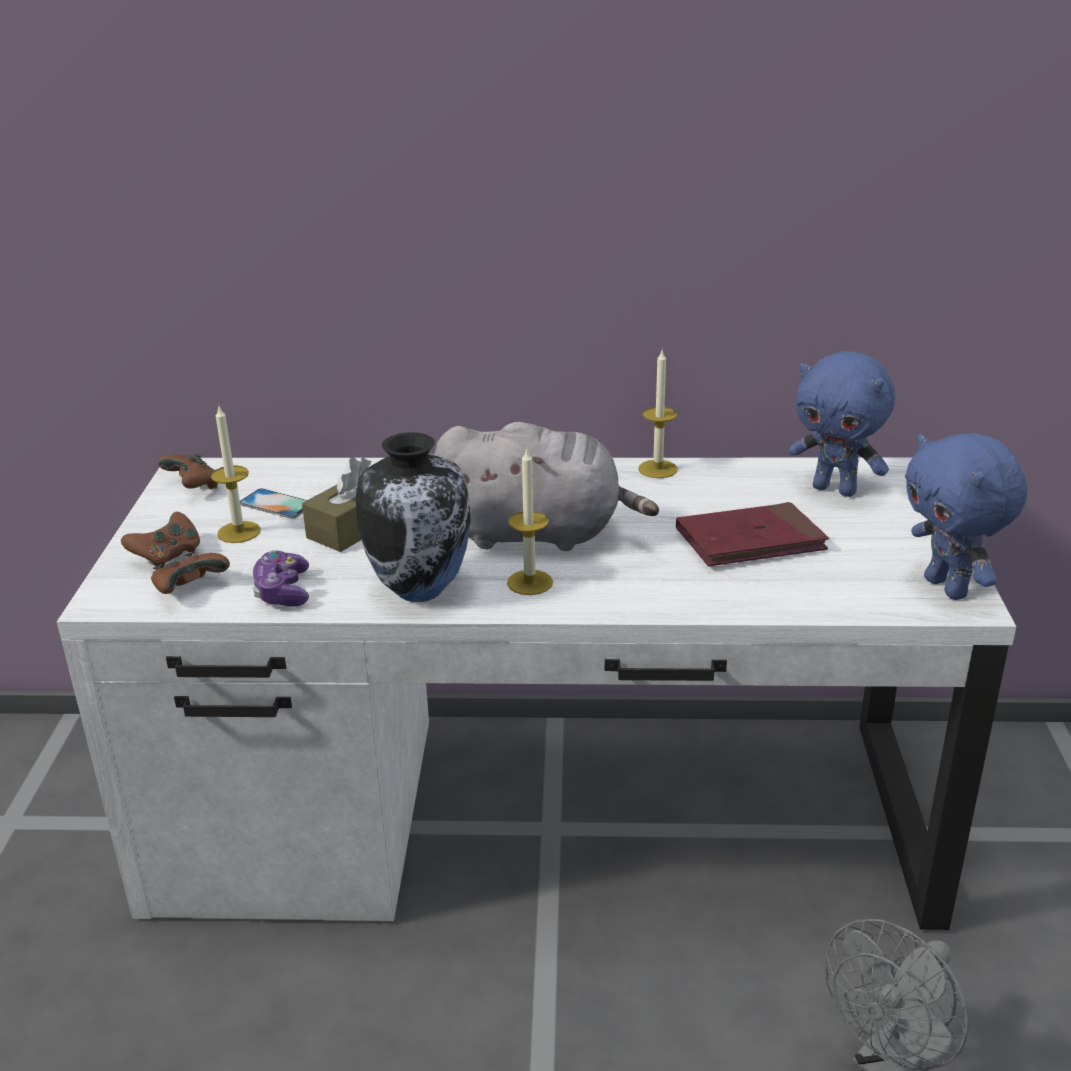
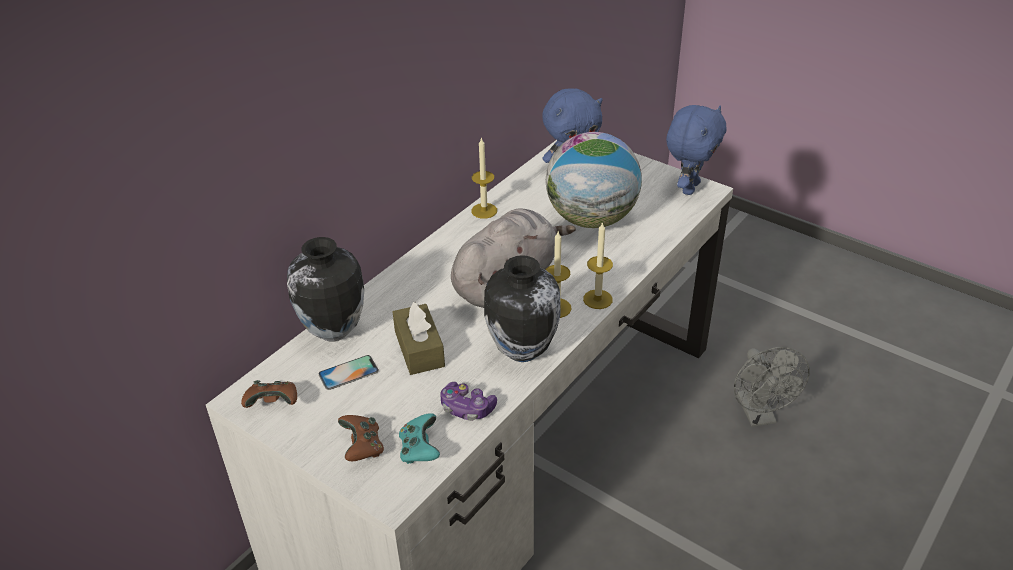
camera: 55 degrees left, 10 degrees up
brown game controller [151,552,230,594] -> turquoise game controller [399,413,440,464]
candle [211,407,261,543] -> candle moved to [583,222,613,309]
red book [676,502,829,566] -> globe [546,132,642,228]
blue plush toy [905,433,1027,600] -> blue plush toy turned 75 degrees counterclockwise [666,105,726,195]
none -> vase [287,237,364,342]

